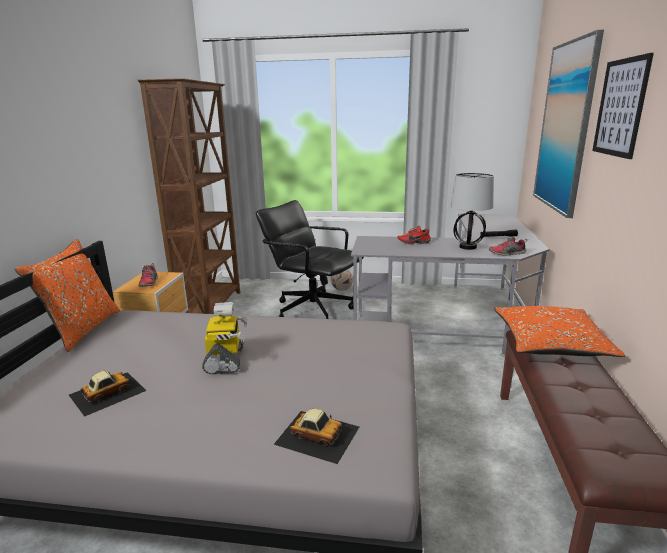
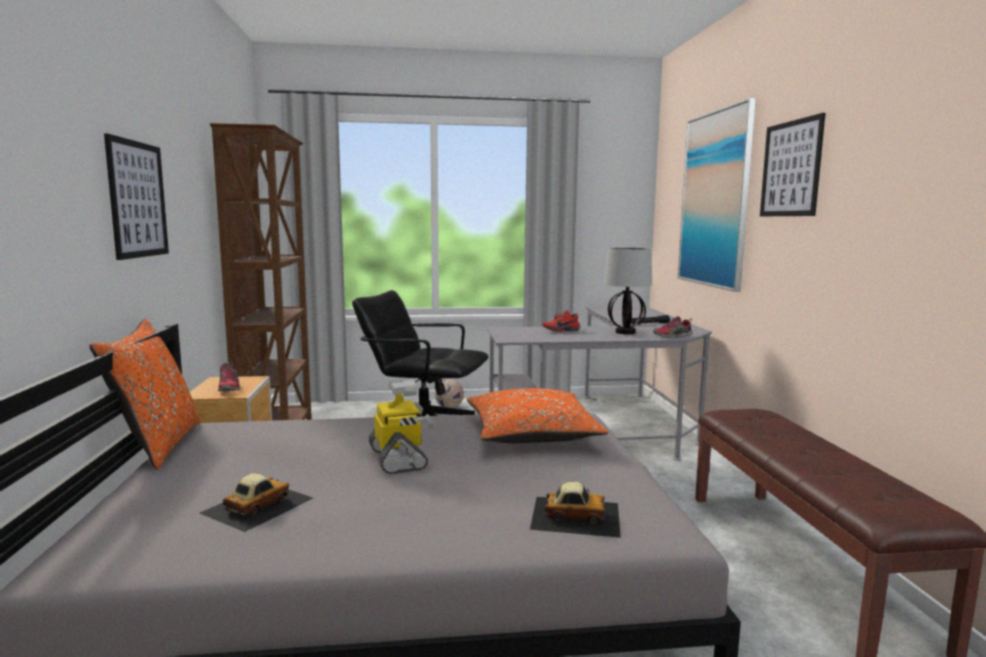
camera: 15 degrees left, 10 degrees down
orange pillow [494,306,626,357] -> orange pillow moved to [467,388,608,443]
none -> picture [104,133,169,260]

